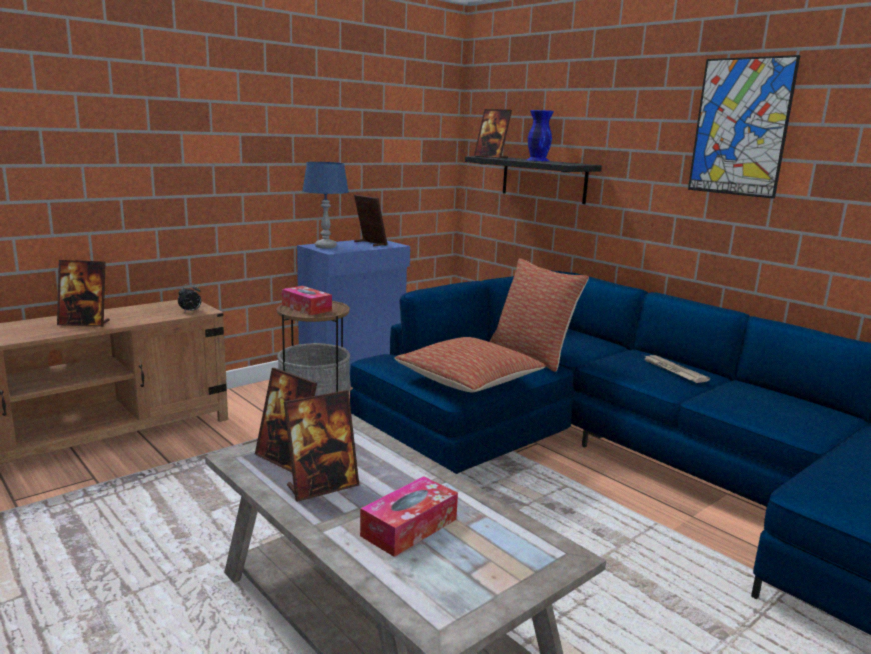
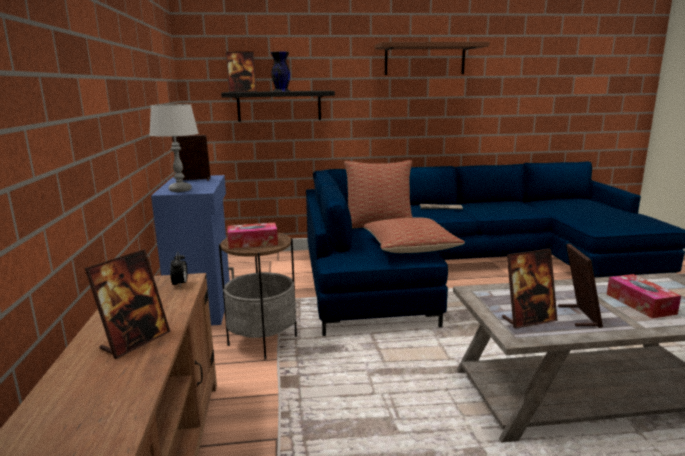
camera: 55 degrees left, 0 degrees up
blue table lamp [302,162,349,249] -> grey table lamp [149,104,199,192]
blue vase [527,110,554,161] -> black vase [271,51,290,91]
picture [688,55,801,199] -> brown shelf [374,42,490,75]

